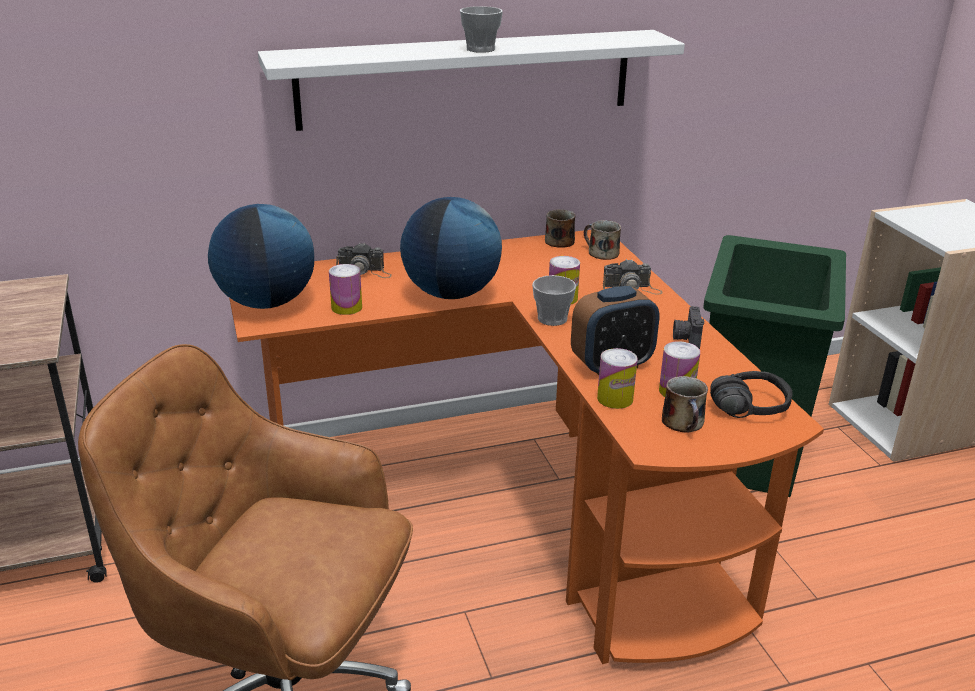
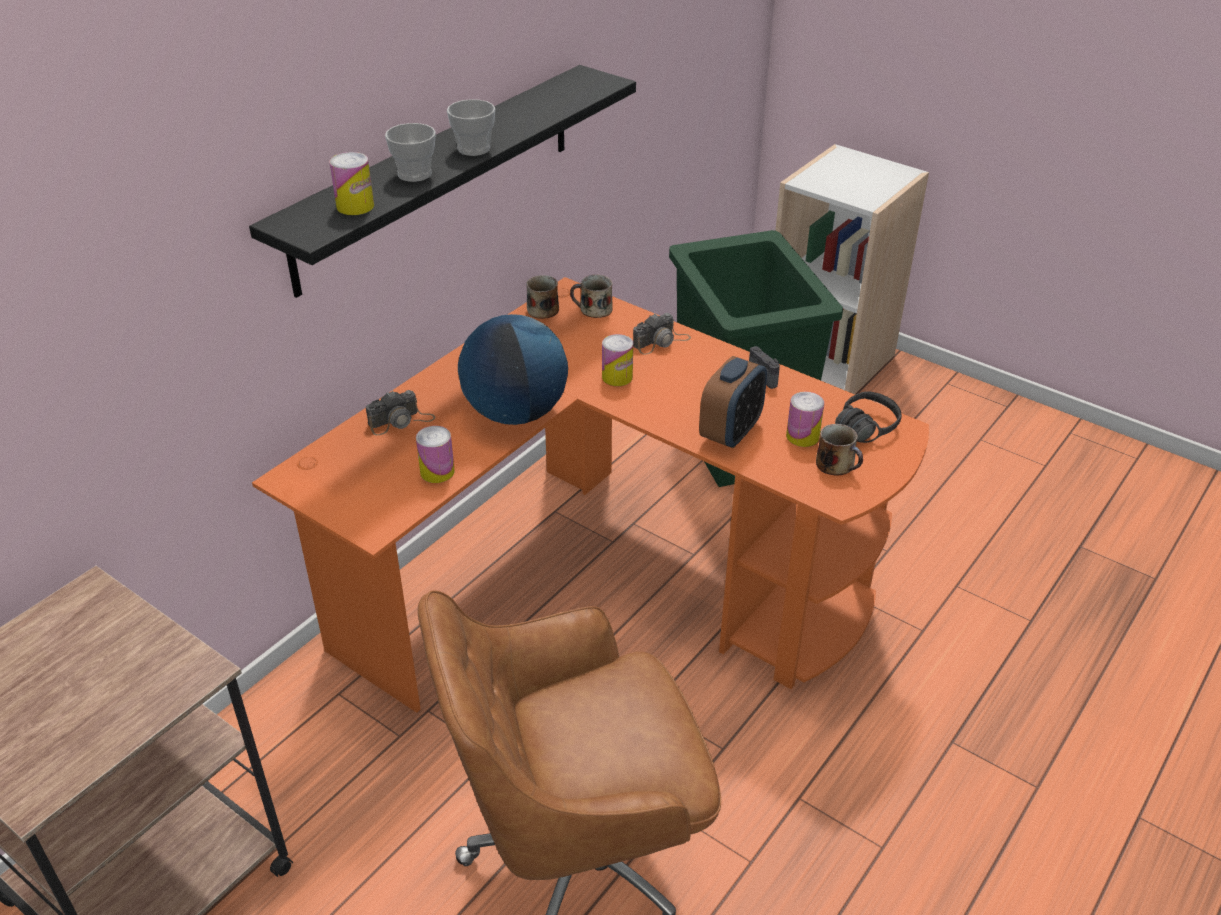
camera: 35 degrees left, 10 degrees up
globe [208,204,314,309] -> none
white shelf [258,30,685,131] -> black shelf [249,65,636,298]
cup [532,275,576,326] -> cup moved to [385,123,436,182]
can [597,348,638,409] -> can moved to [330,152,374,215]

